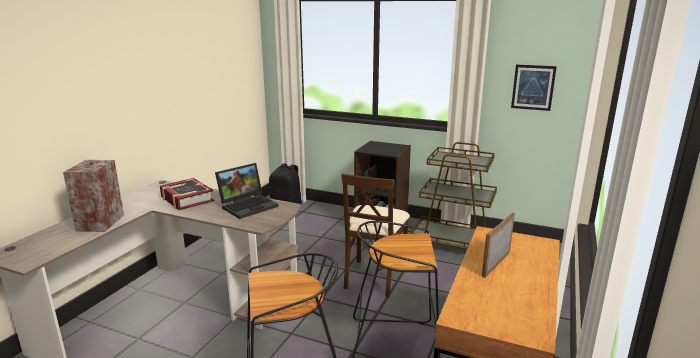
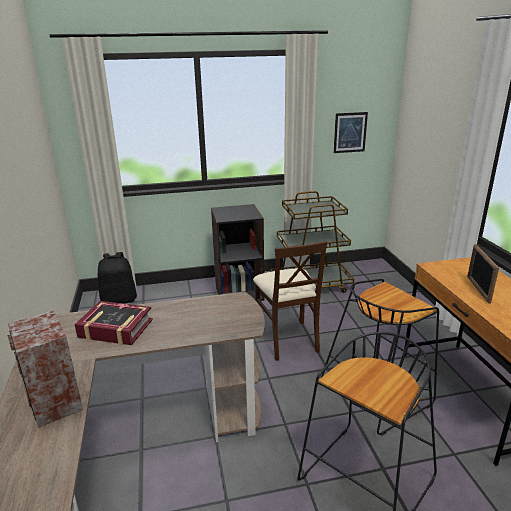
camera: 35 degrees left, 5 degrees up
laptop [215,163,279,219] -> none

